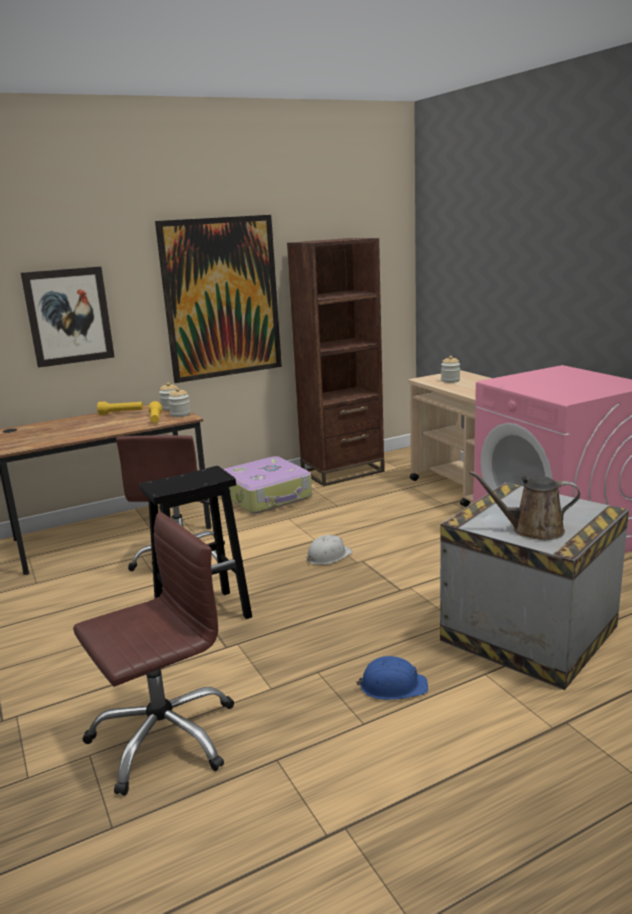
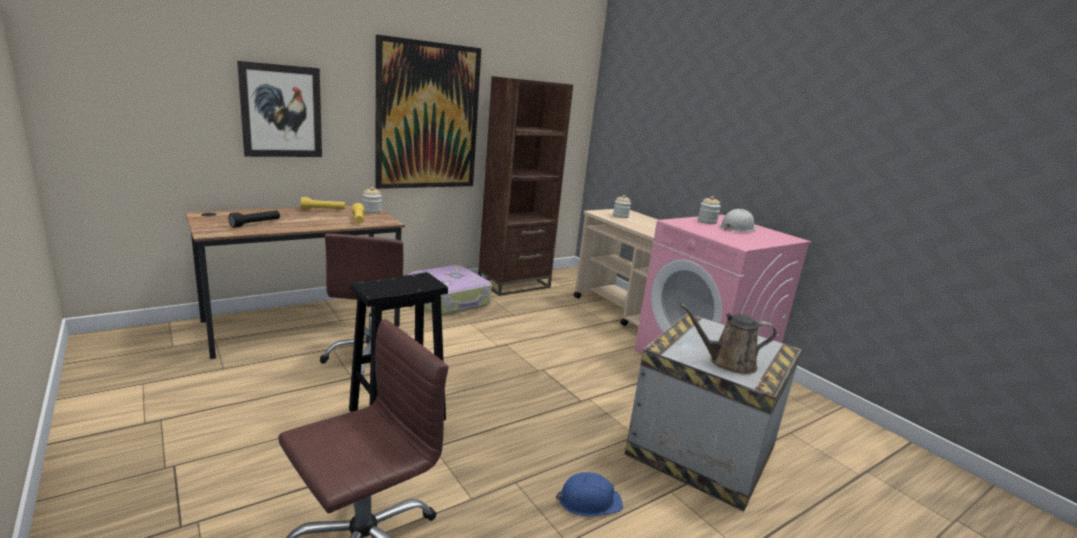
camera: 10 degrees left, 0 degrees up
jar [168,388,191,417] -> jar moved to [698,196,721,224]
white hard hat [307,535,353,565] -> white hard hat moved to [720,209,757,232]
none -> black flashlight [228,210,280,228]

